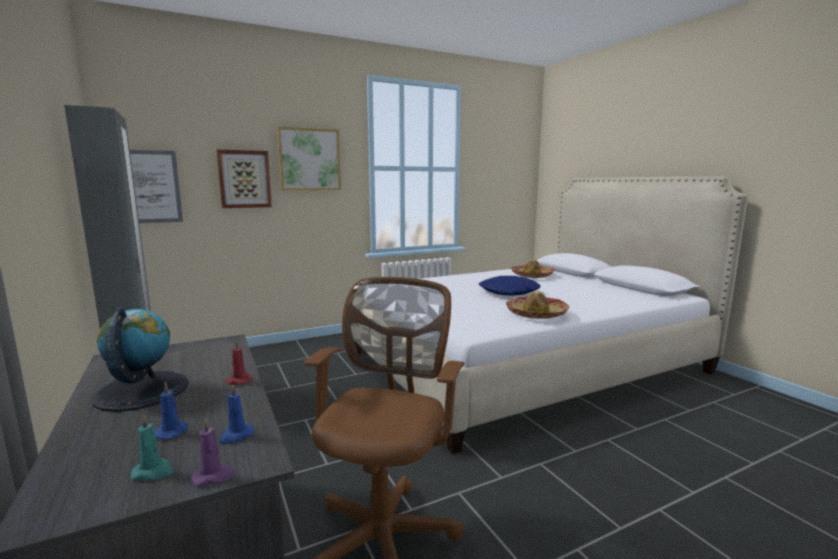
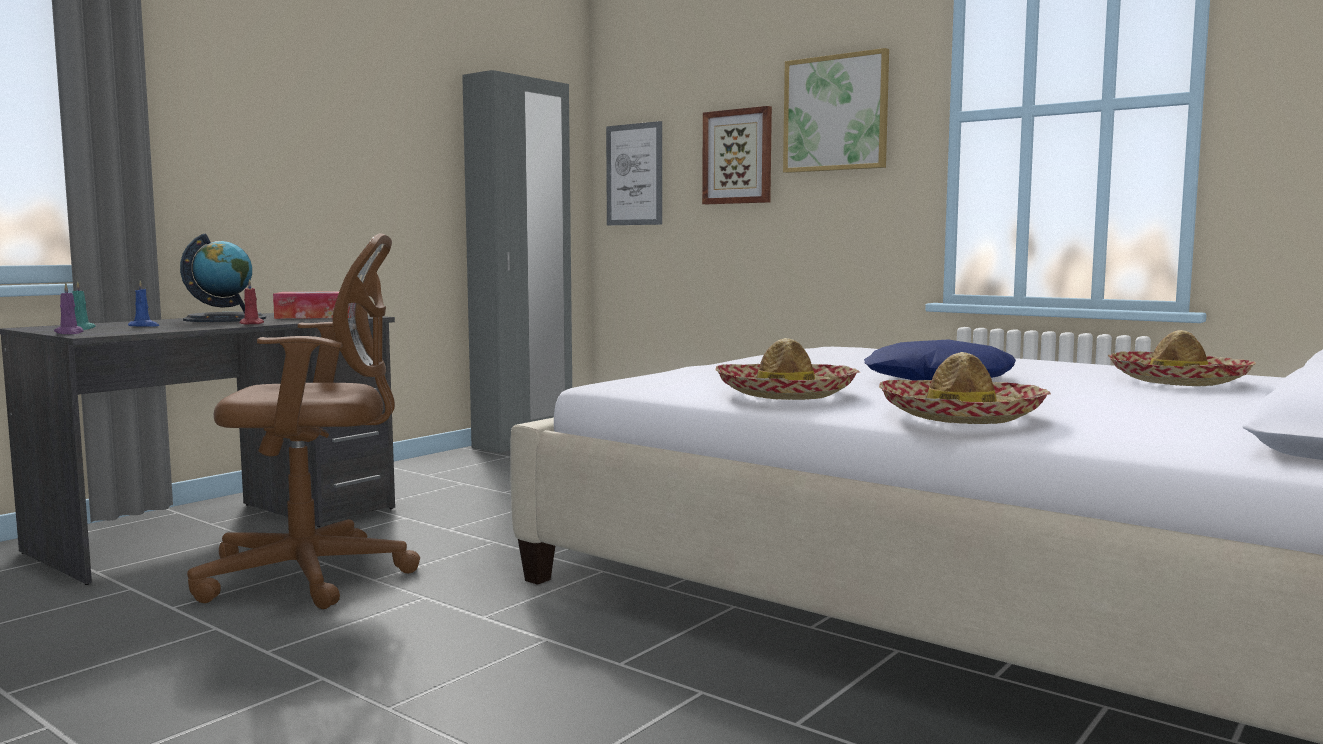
camera: 65 degrees right, 5 degrees down
blue candle [219,384,254,444] -> none
none -> tissue box [273,291,351,319]
none -> hat [879,352,1051,424]

